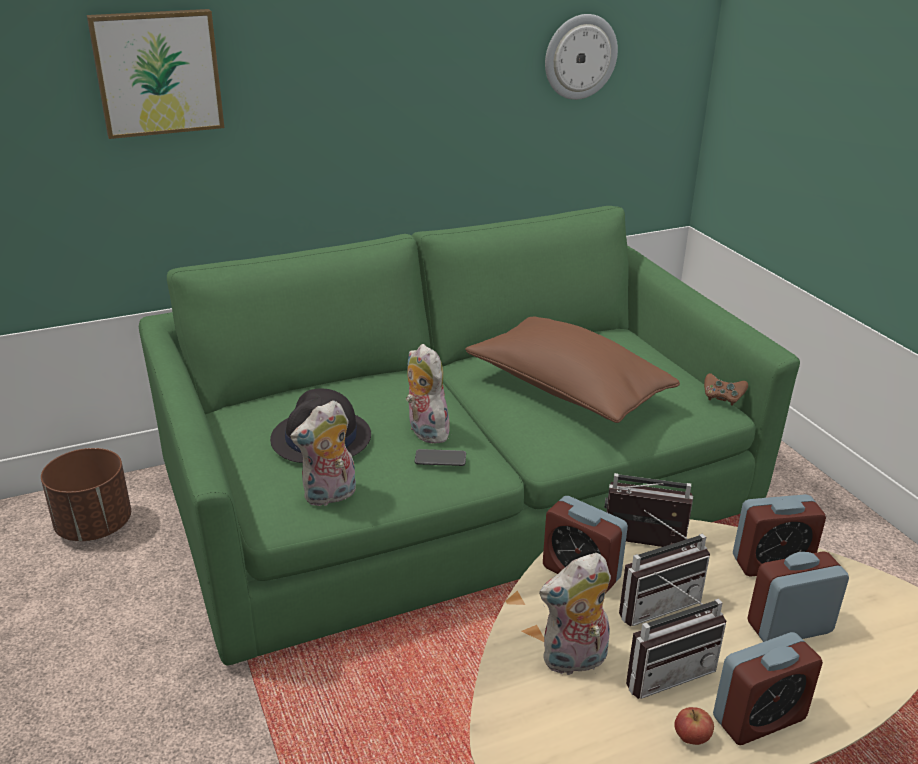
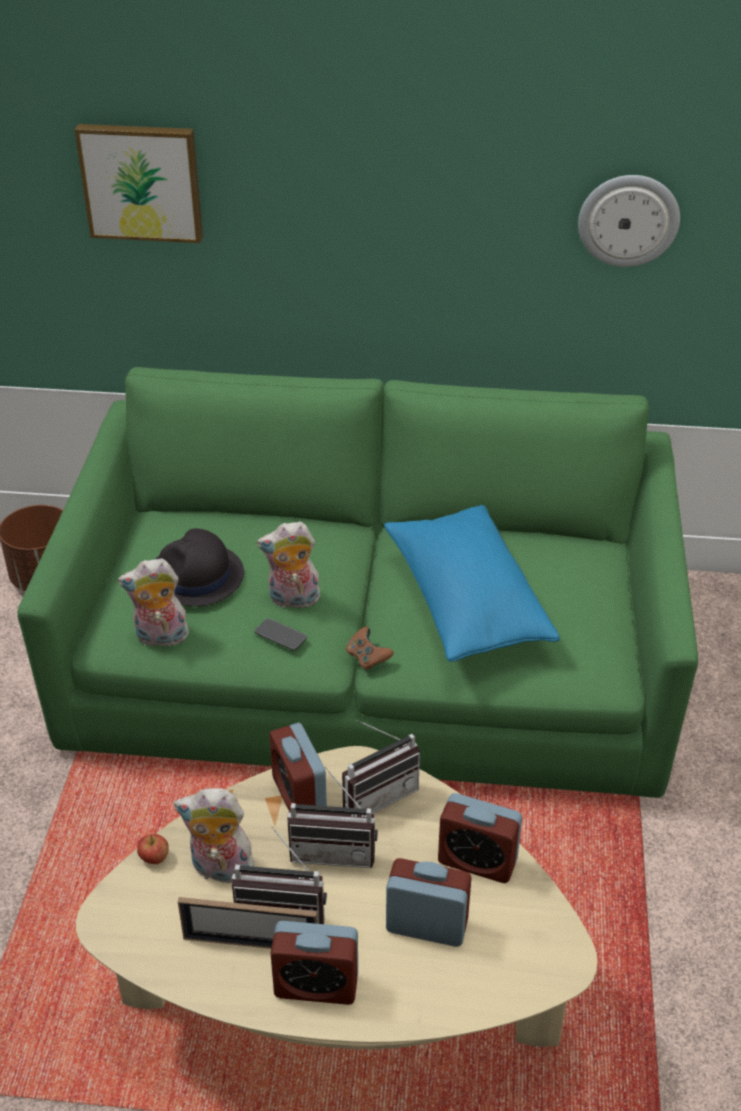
camera: 30 degrees right, 10 degrees up
plush toy [406,344,450,444] -> plush toy turned 90 degrees counterclockwise [257,522,320,608]
brown pillow [465,316,680,423] -> blue pillow [384,505,560,662]
radio [604,473,693,547] -> radio turned 105 degrees clockwise [342,720,421,813]
apple [674,707,714,745] -> apple moved to [137,834,169,864]
brown game controller [704,373,748,406] -> brown game controller moved to [346,627,394,671]
none -> picture frame [178,897,317,949]

